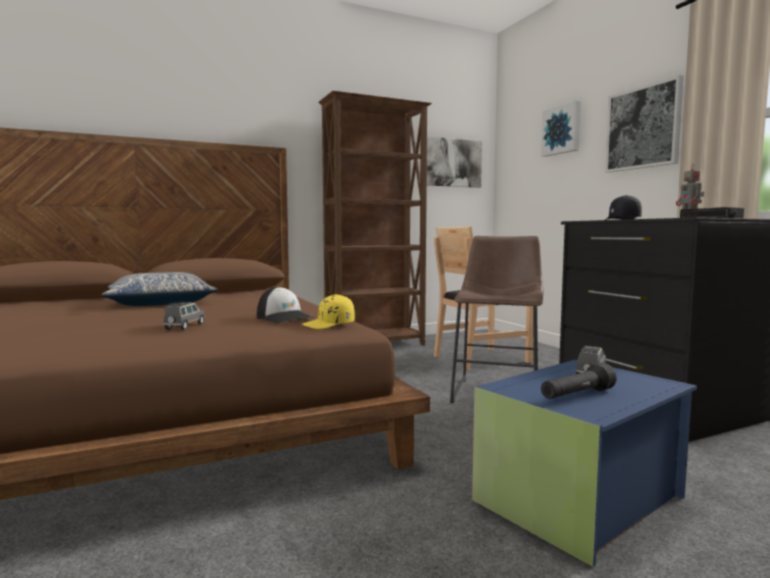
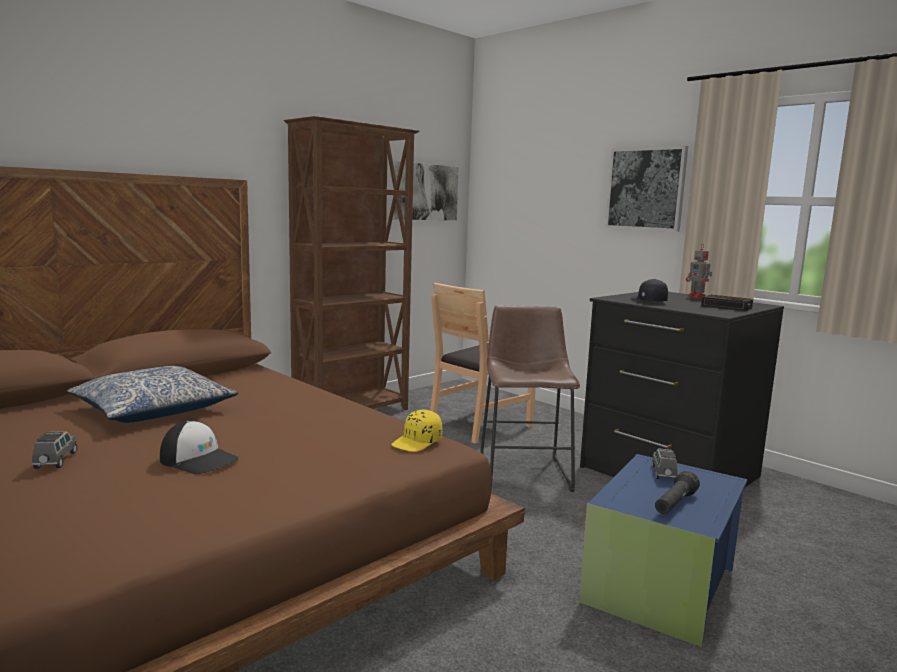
camera: 20 degrees left, 5 degrees up
grey toy car [164,302,205,330] -> grey toy car moved to [32,431,77,469]
cap [257,287,314,323] -> cap moved to [160,420,239,474]
picture [541,101,581,157] -> none

